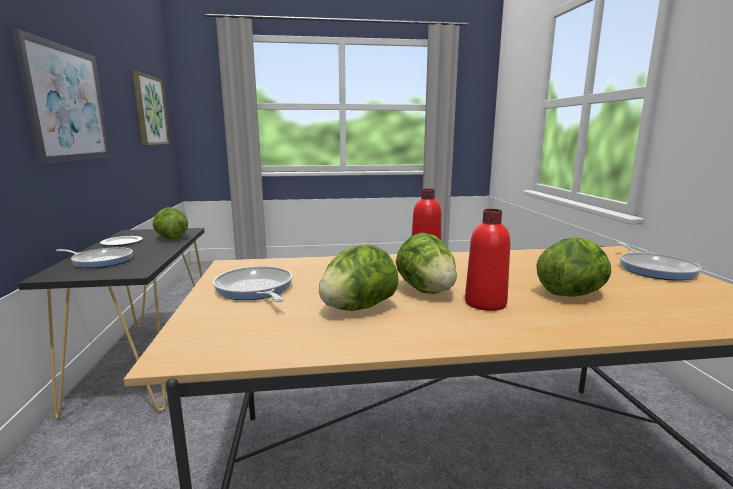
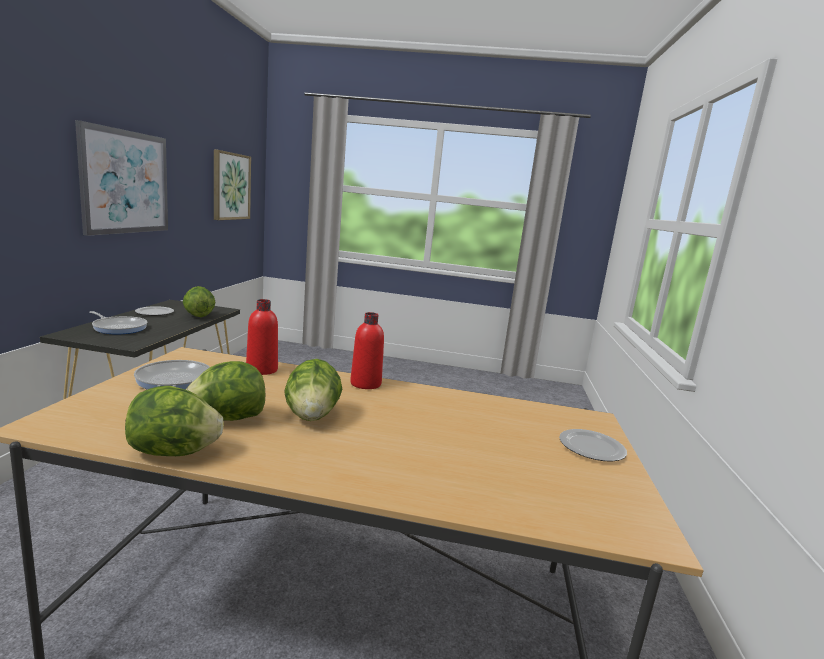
camera: 15 degrees right, 0 degrees up
red bottle [465,209,510,311] -> red bottle moved to [246,299,278,375]
lettuce [536,238,611,297] -> lettuce moved to [125,386,224,456]
frying pan [616,242,702,281] -> plate [559,429,627,462]

